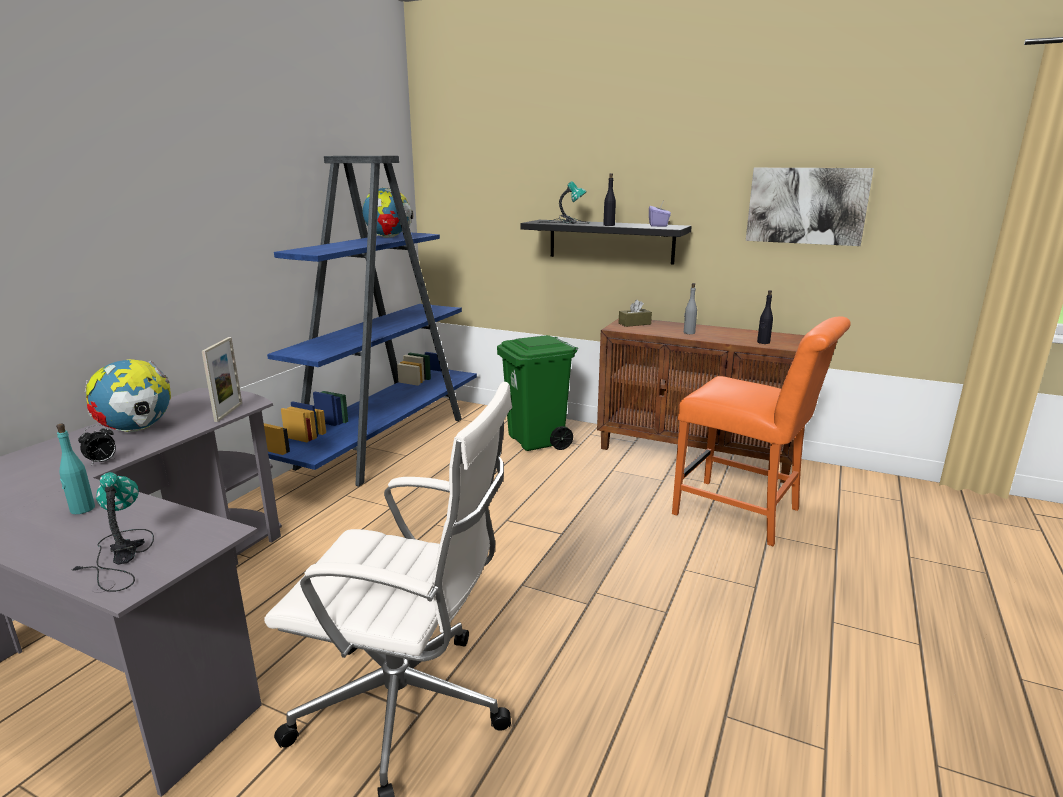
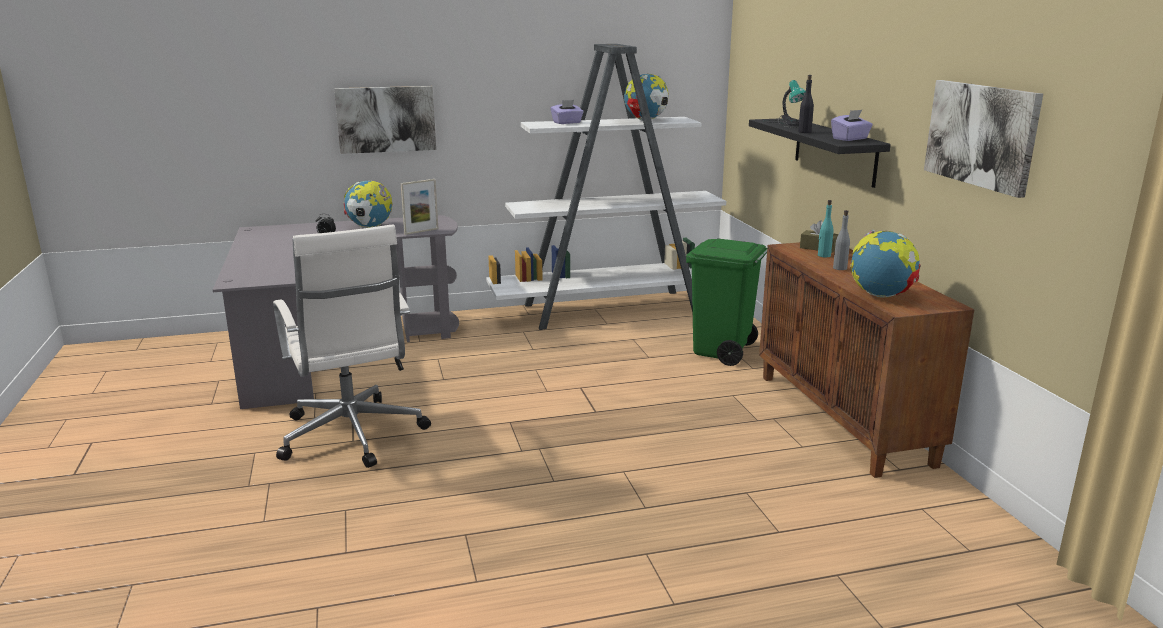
camera: 50 degrees right, 0 degrees up
turquoise bottle [56,424,95,514] -> turquoise bottle moved to [818,200,833,257]
table lamp [71,472,154,592] -> none
blue bookcase [264,156,477,487] -> white bookcase [486,44,726,330]
orange chair [672,317,851,546] -> none
black bottle [757,290,773,344] -> globe [850,230,920,298]
none -> picture [334,86,436,154]
none -> purple tissue box [550,100,584,124]

